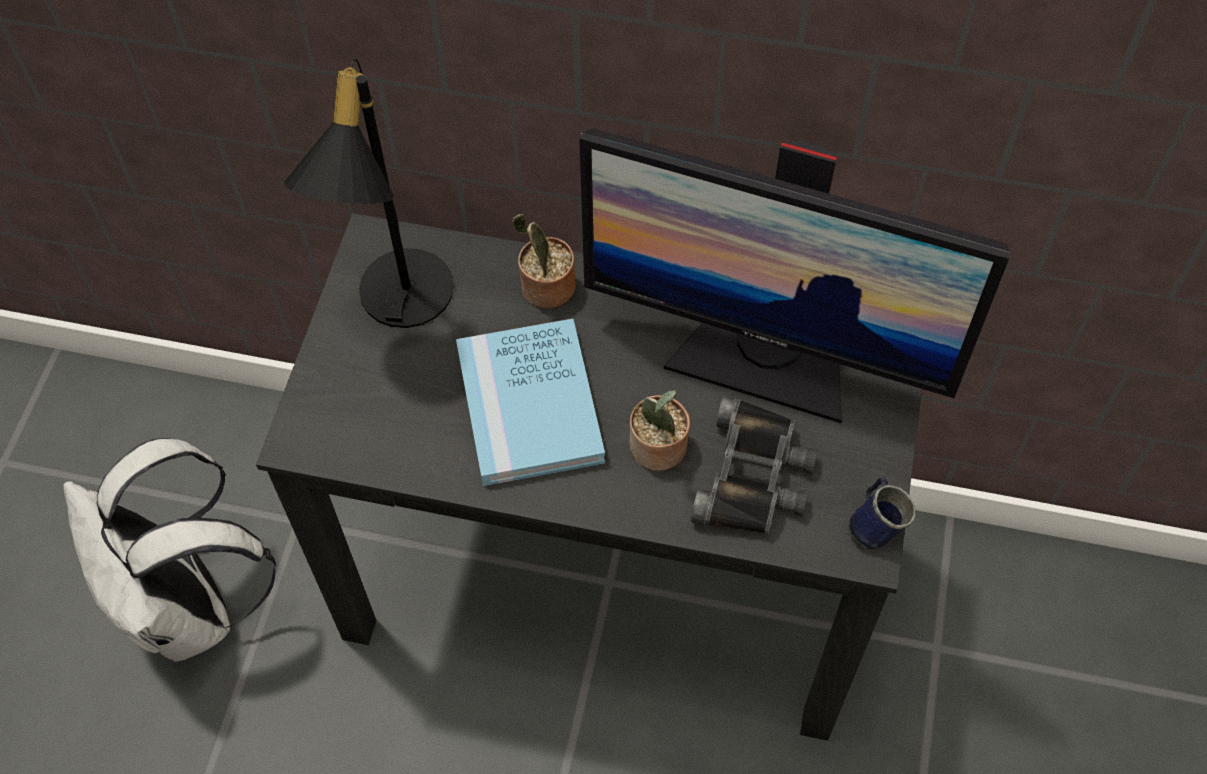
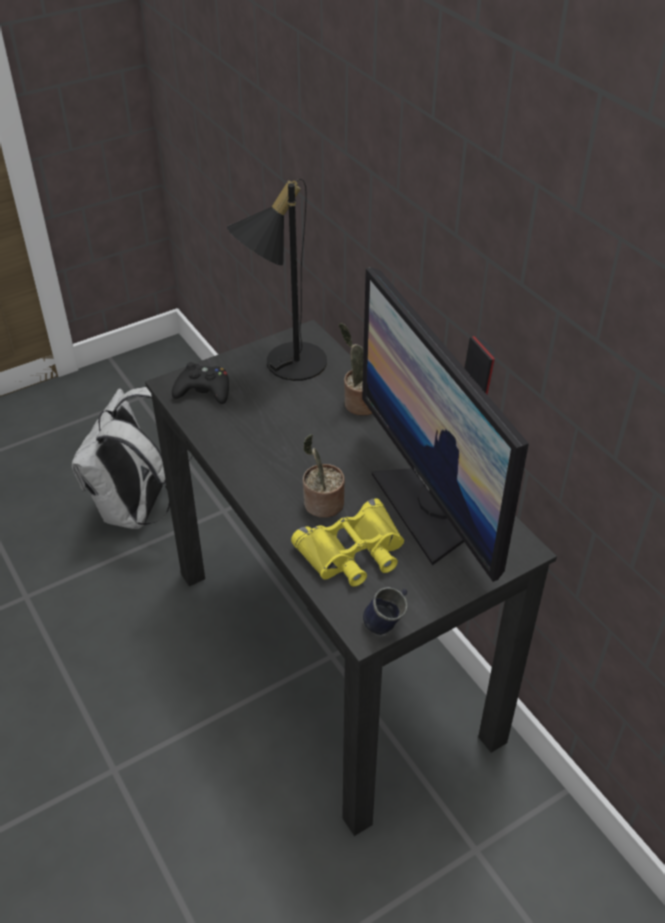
camera: 45 degrees right, 15 degrees down
blue book [456,319,605,486] -> none
black binoculars [691,395,818,534] -> yellow binoculars [291,499,404,587]
none -> black game controller [172,362,229,404]

